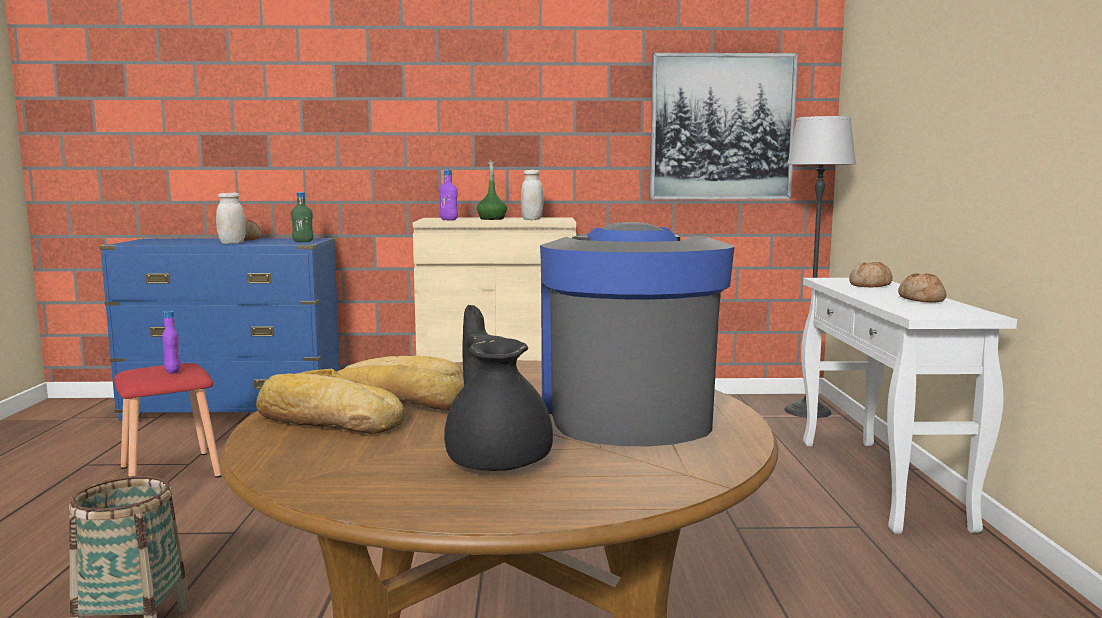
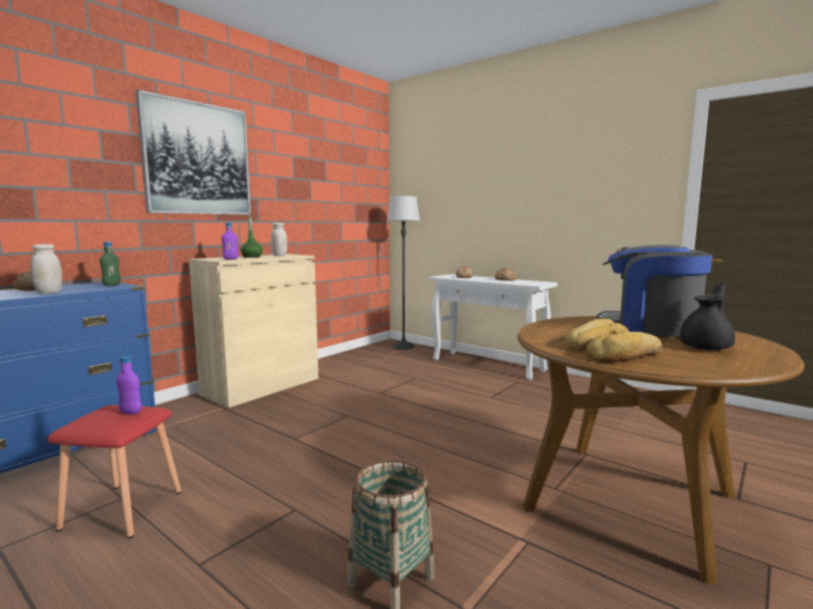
camera: 50 degrees left, 0 degrees up
black teapot [444,305,553,471] -> black teapot turned 120 degrees clockwise [680,282,735,350]
picture [650,53,798,199] -> picture moved to [136,90,251,215]

